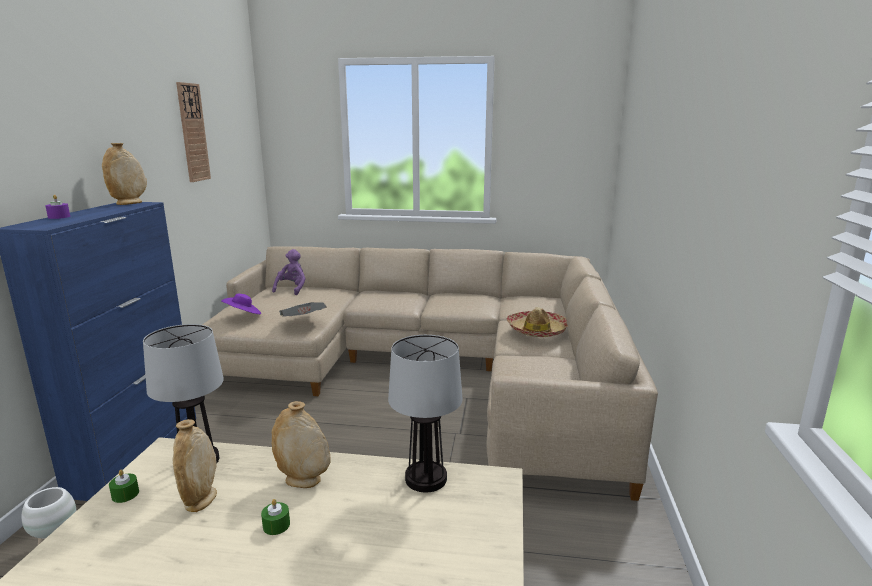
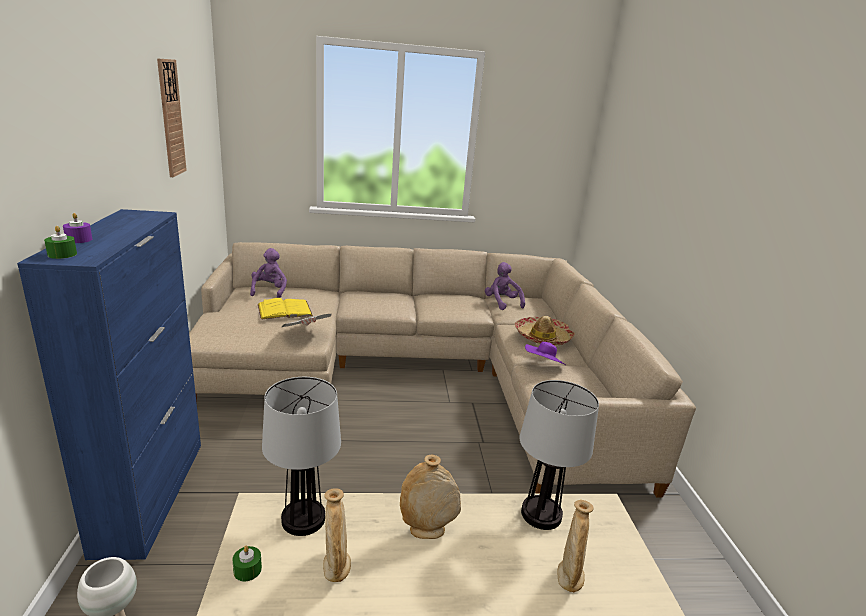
camera: 15 degrees left, 5 degrees up
beige vase [102,143,147,205] -> beige vase moved to [557,500,594,592]
purple hat [222,293,261,314] -> purple hat moved to [525,342,566,365]
green candle [261,499,290,535] -> green candle moved to [44,226,77,259]
none -> yellow book [258,298,313,320]
none -> purple plush toy [485,262,525,310]

